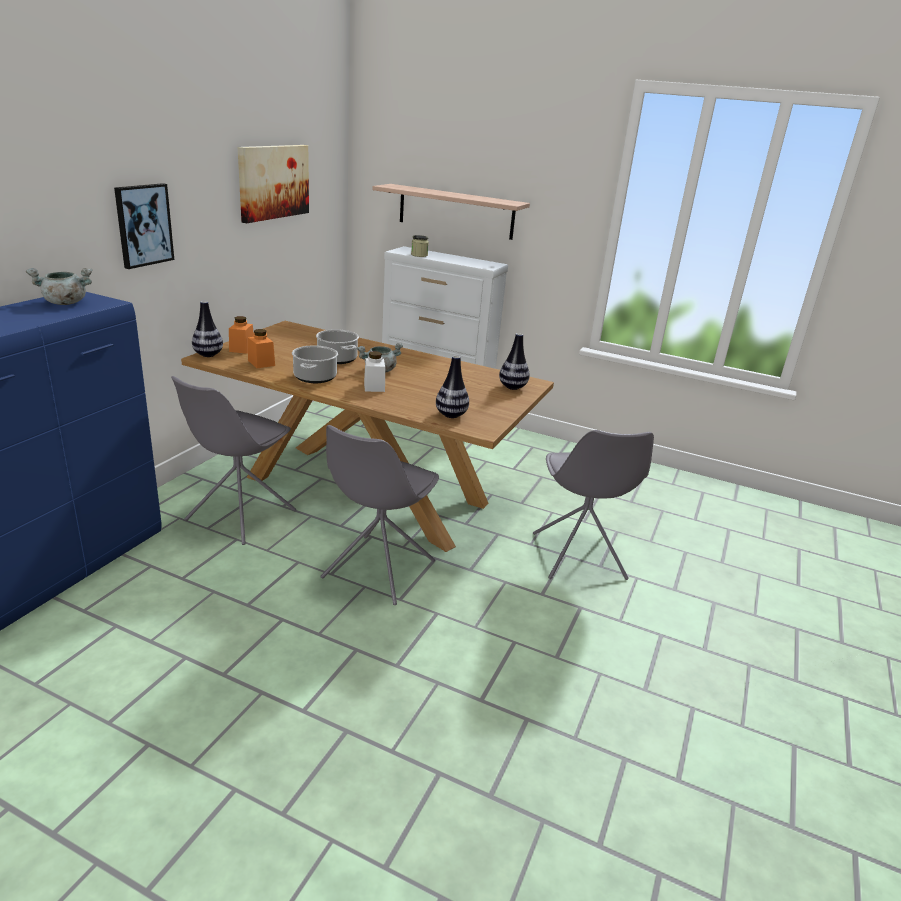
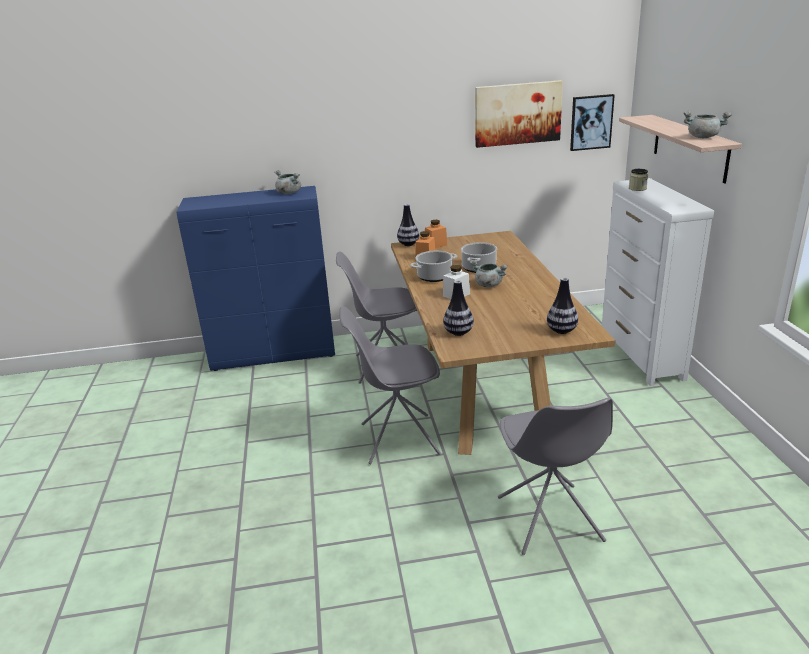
camera: 60 degrees right, 0 degrees up
picture [114,183,174,269] -> picture moved to [570,94,615,151]
grey chair [533,430,654,580] -> grey chair turned 60 degrees counterclockwise [498,398,613,555]
none -> grey cooking pot [683,111,732,138]

